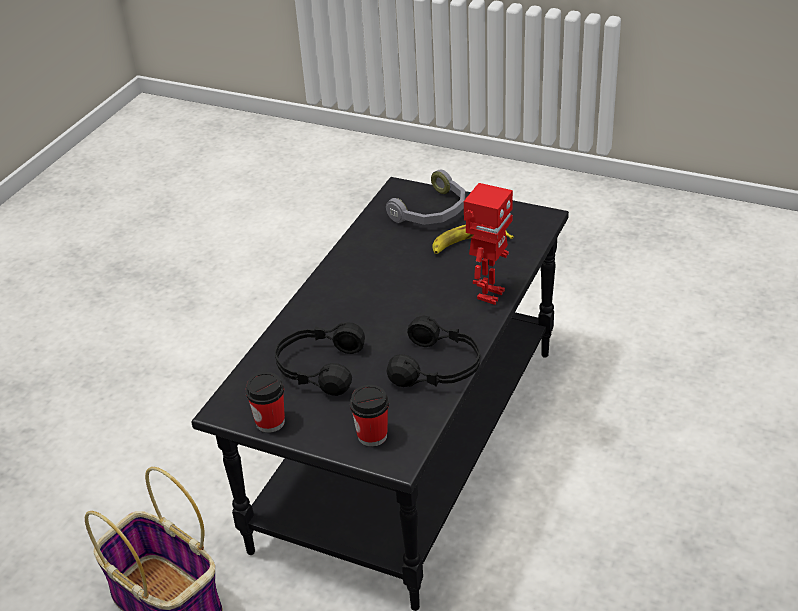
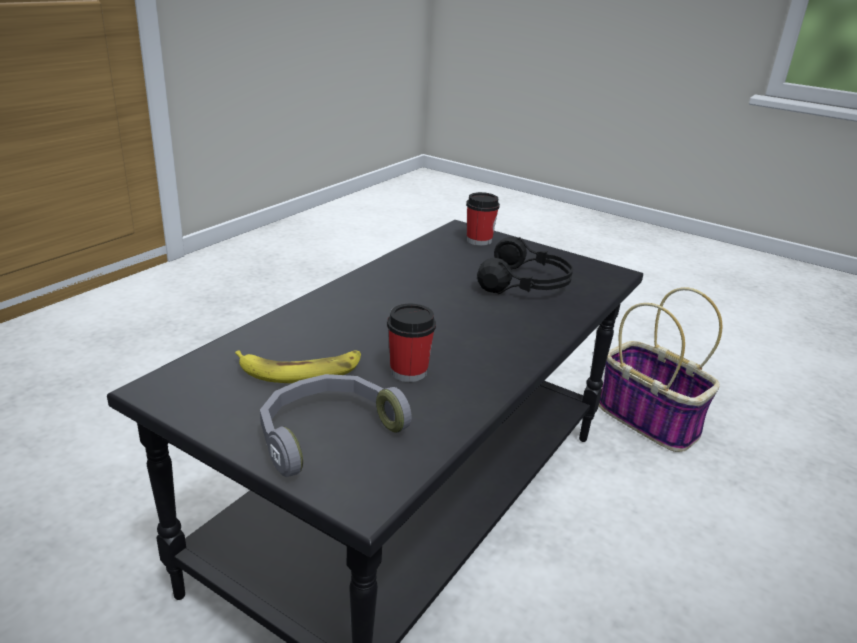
camera: 175 degrees left, 10 degrees down
cup [245,372,285,433] -> cup moved to [387,304,436,382]
black headphones [387,315,480,387] -> none
toy robot [464,183,513,305] -> none

